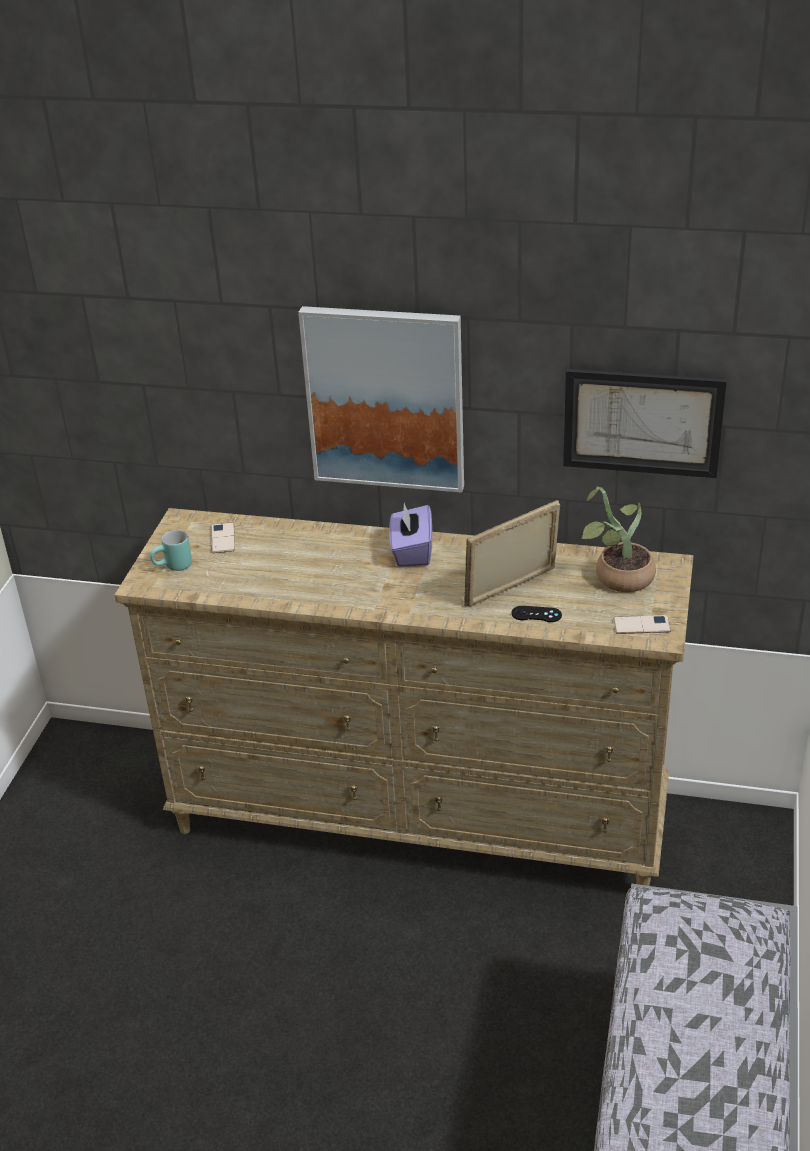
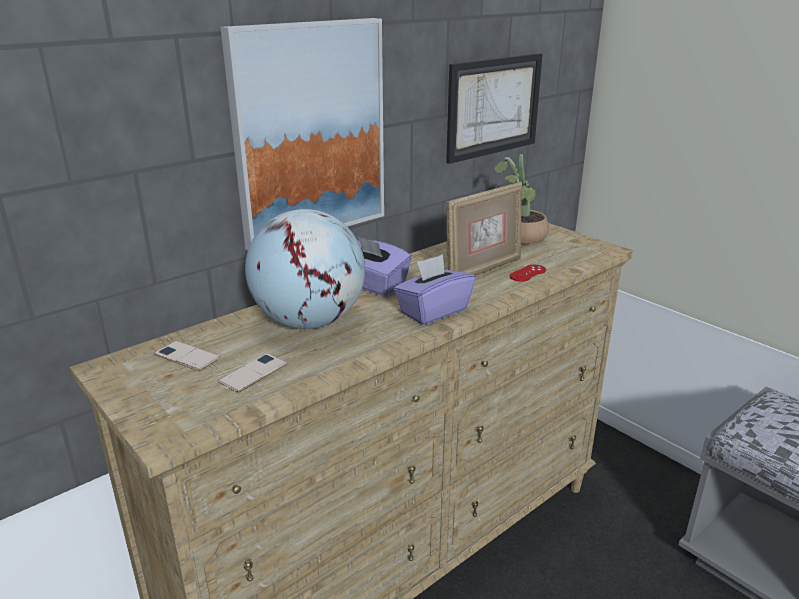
camera: 55 degrees left, 10 degrees down
turquoise mug [150,530,192,571] -> none
picture frame [464,500,560,607] -> picture frame turned 135 degrees counterclockwise [446,181,522,276]
black game controller [511,606,562,622] -> red game controller [510,265,546,282]
phone [613,615,671,634] -> phone moved to [218,353,287,392]
none -> globe [245,209,365,329]
none -> purple tissue box [394,254,475,325]

